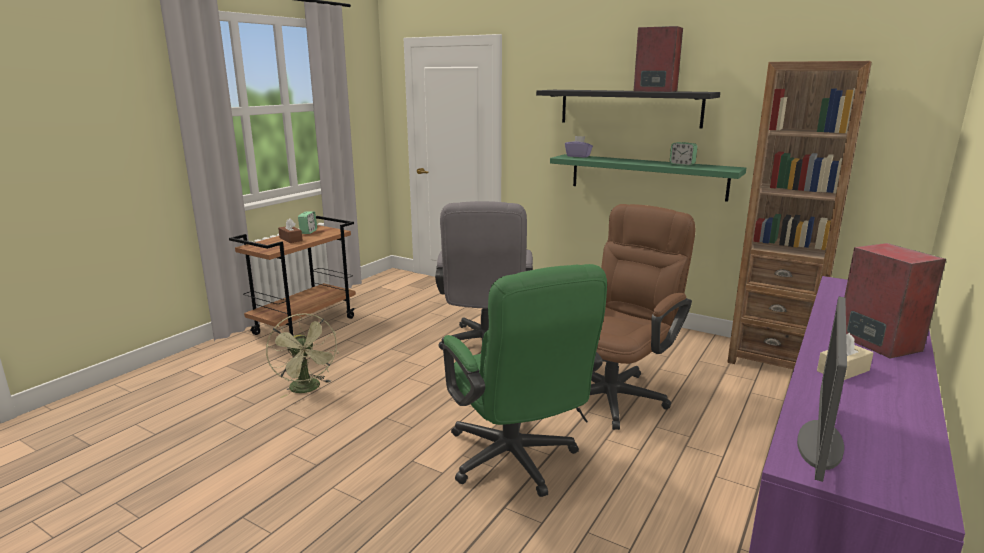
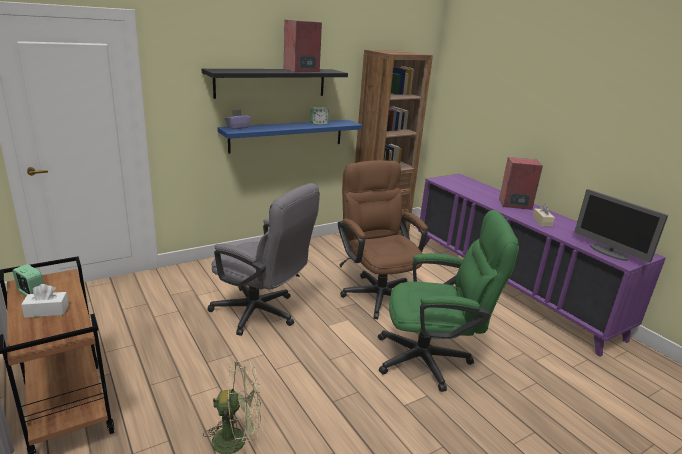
camera: 65 degrees left, 5 degrees up
brown tissue box [278,218,303,243] -> white tissue box [21,284,69,318]
green shelf [550,154,746,202] -> blue shelf [217,120,363,154]

